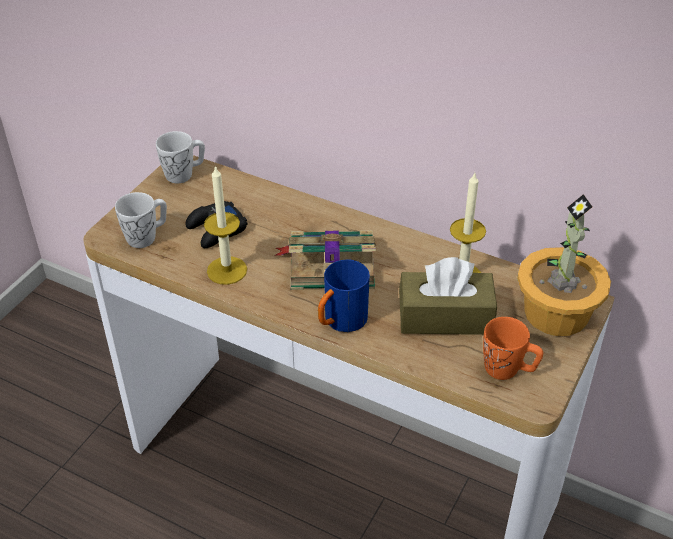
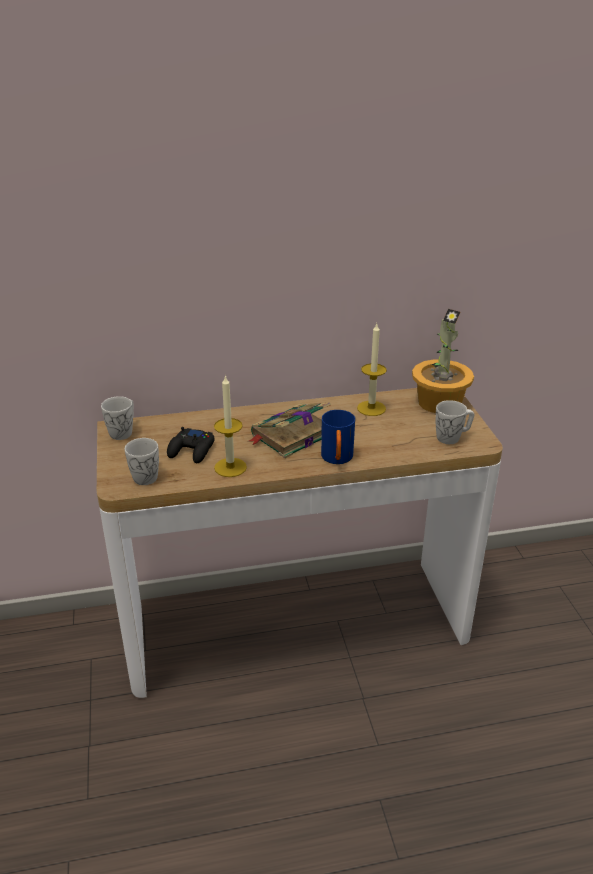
camera: 40 degrees left, 10 degrees down
brown tissue box [399,257,497,335] -> none
orange mug [483,317,543,380] -> white mug [436,400,474,444]

